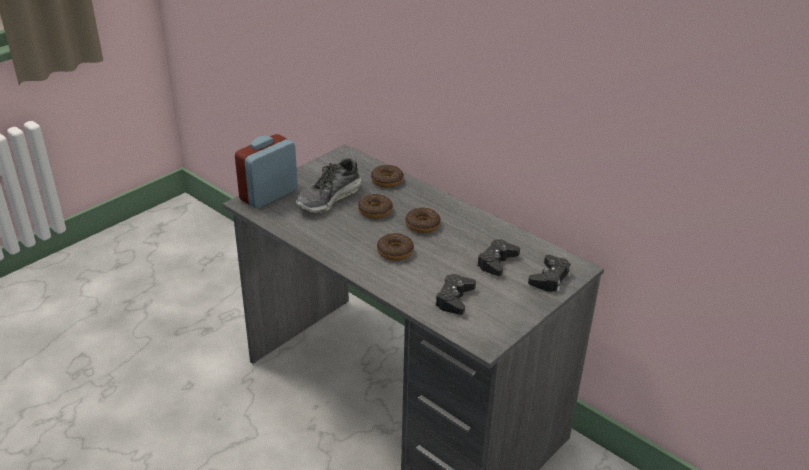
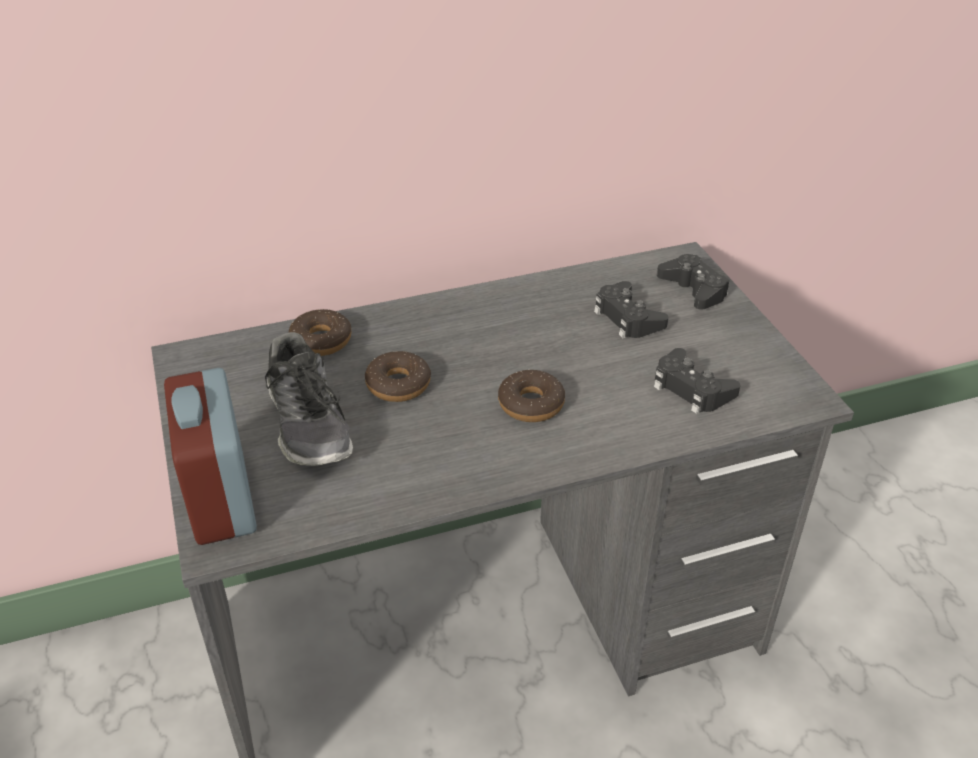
camera: 60 degrees left, 5 degrees up
donut [405,207,441,233] -> none

